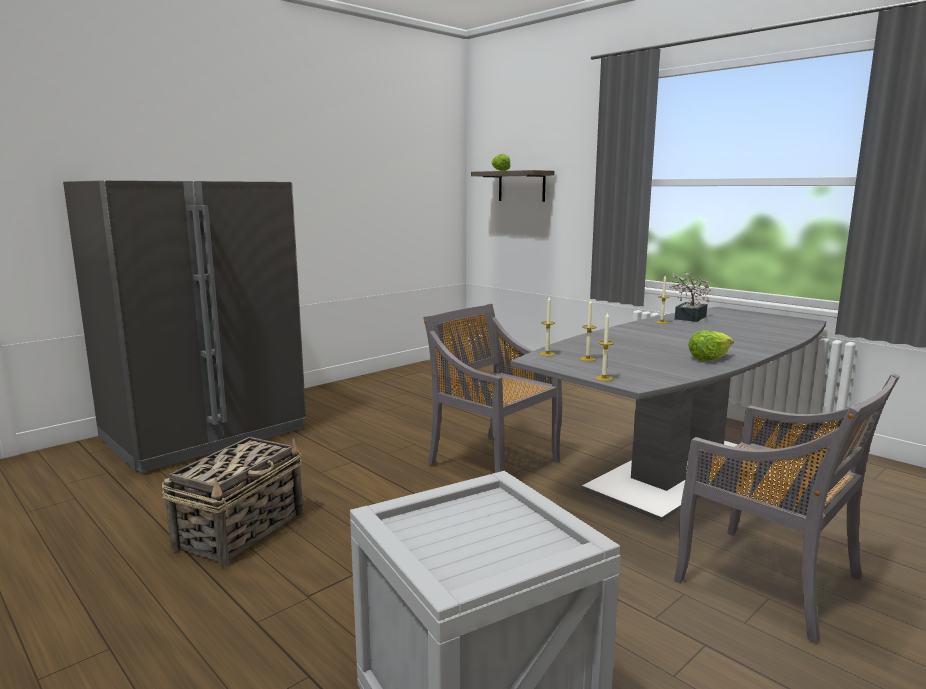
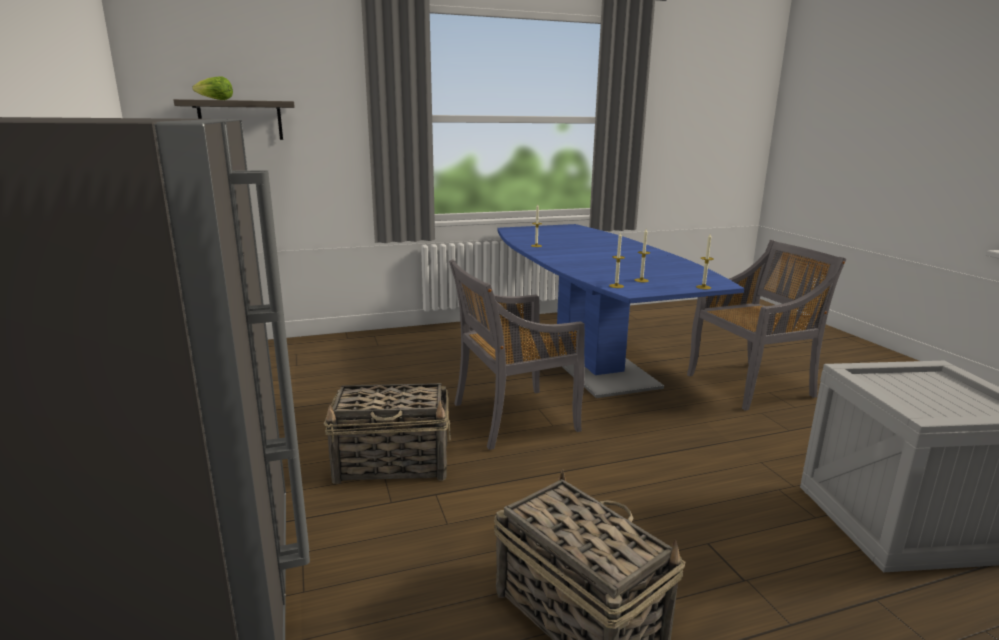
camera: 65 degrees left, 5 degrees up
grey dining table [511,307,826,521] -> blue dining table [497,224,744,398]
potted plant [669,272,711,322] -> none
lettuce [688,331,734,361] -> none
none -> basket [324,383,451,484]

